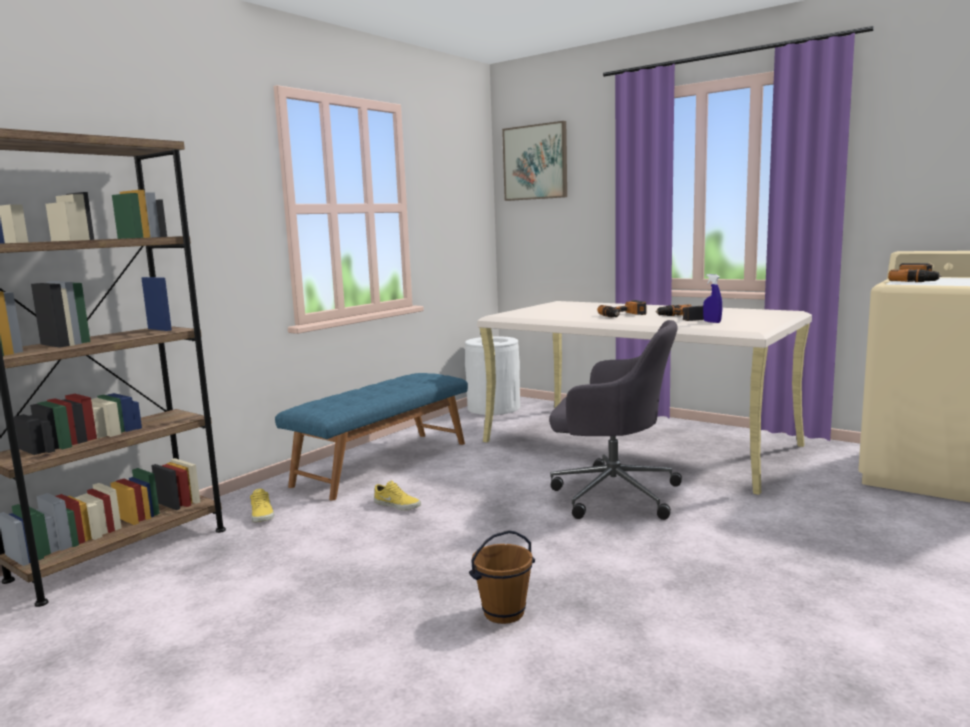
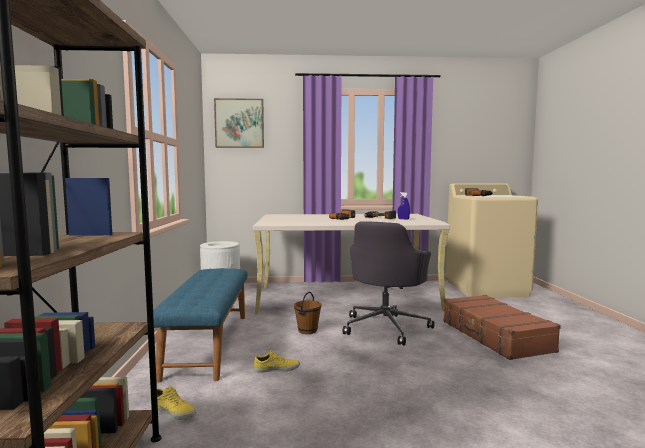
camera: 40 degrees left, 5 degrees down
brown bucket [469,530,535,624] -> brown bucket moved to [294,292,321,334]
grey office chair [549,320,682,520] -> grey office chair turned 135 degrees clockwise [343,221,435,346]
none -> brown suitcase [443,295,561,360]

